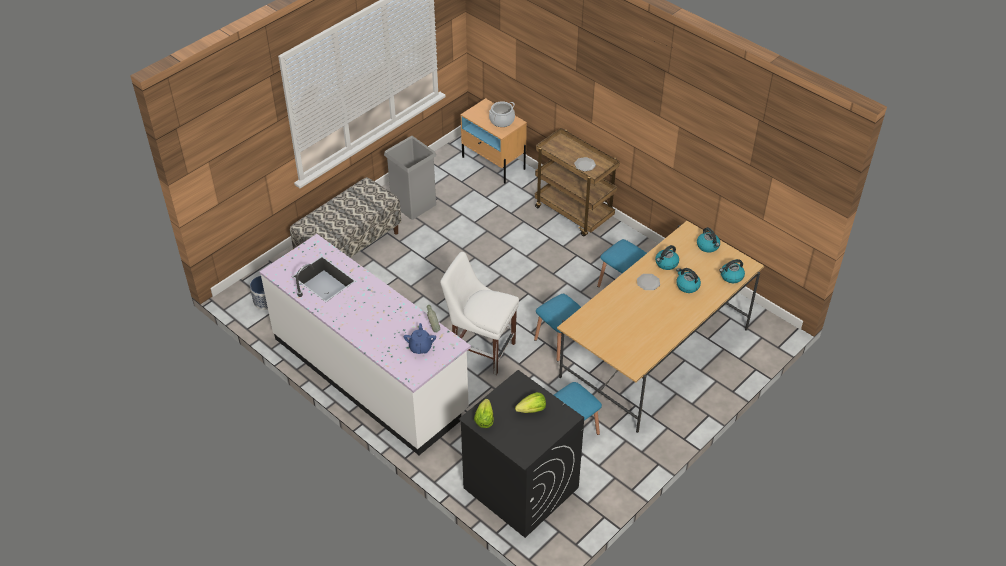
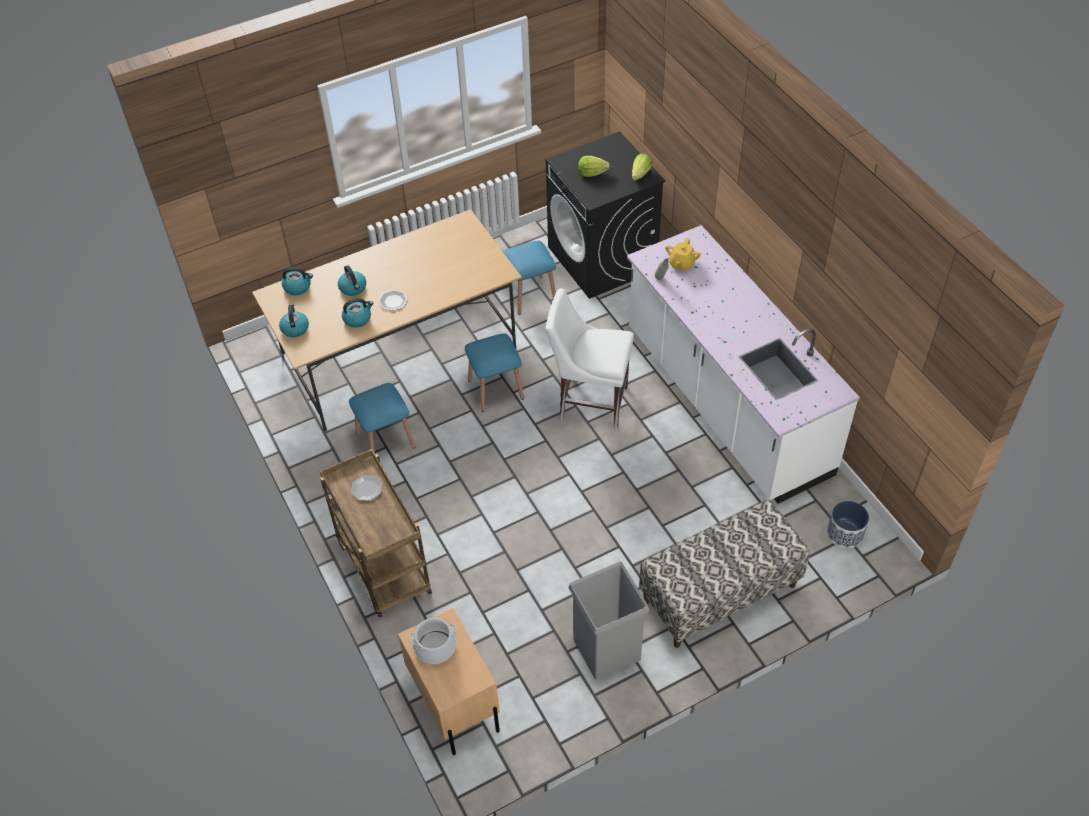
camera: 160 degrees left, 5 degrees up
blue teapot [404,323,436,354] -> yellow teapot [665,238,701,271]
white chair [440,252,519,375] -> white chair turned 150 degrees clockwise [546,288,634,429]

